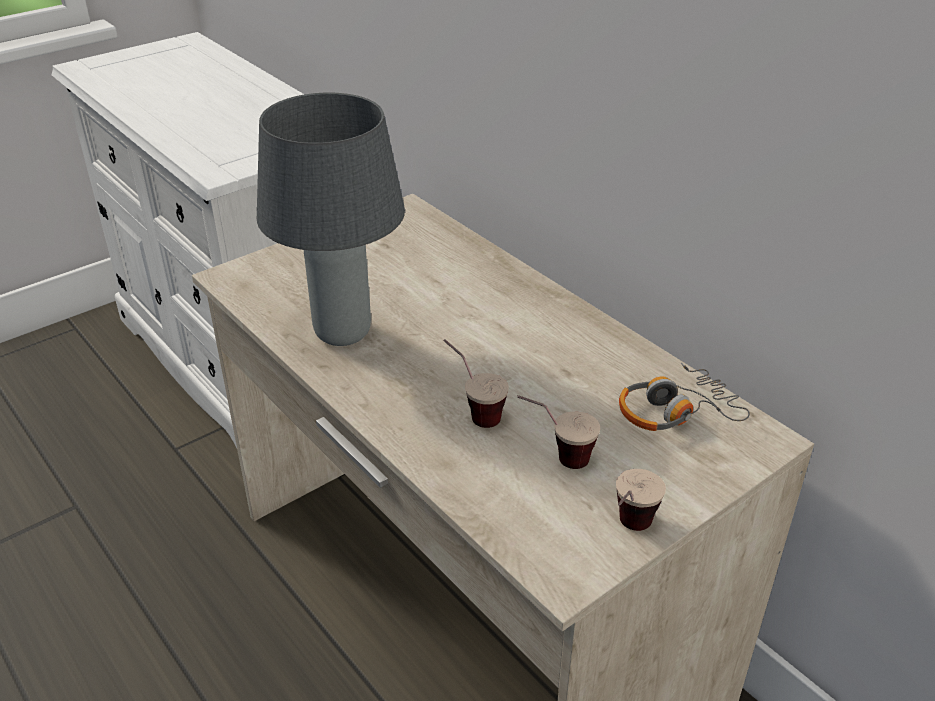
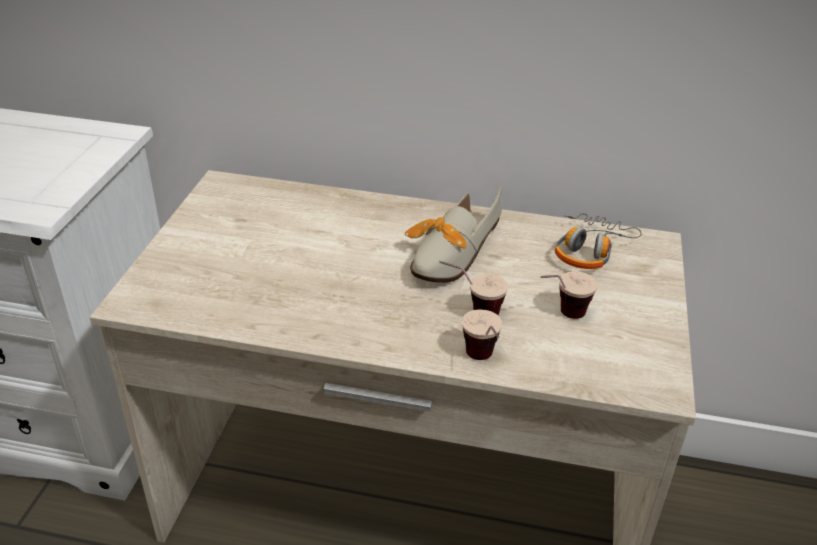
camera: 40 degrees left, 0 degrees up
grey table lamp [257,92,405,346] -> none
cup [616,469,666,531] -> cup moved to [462,309,503,360]
none -> shoe [405,186,501,283]

